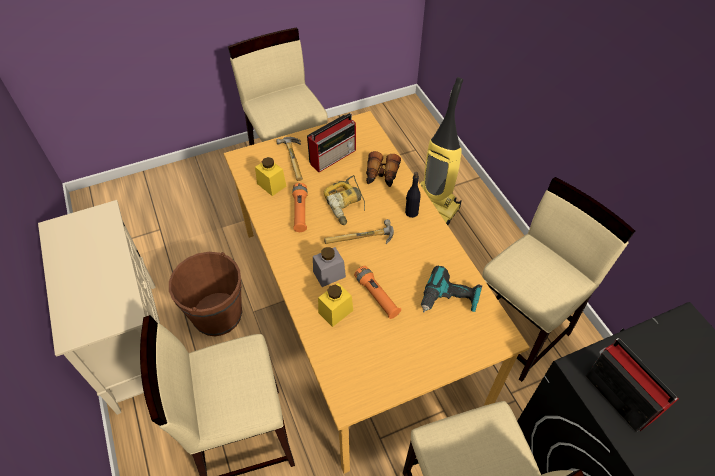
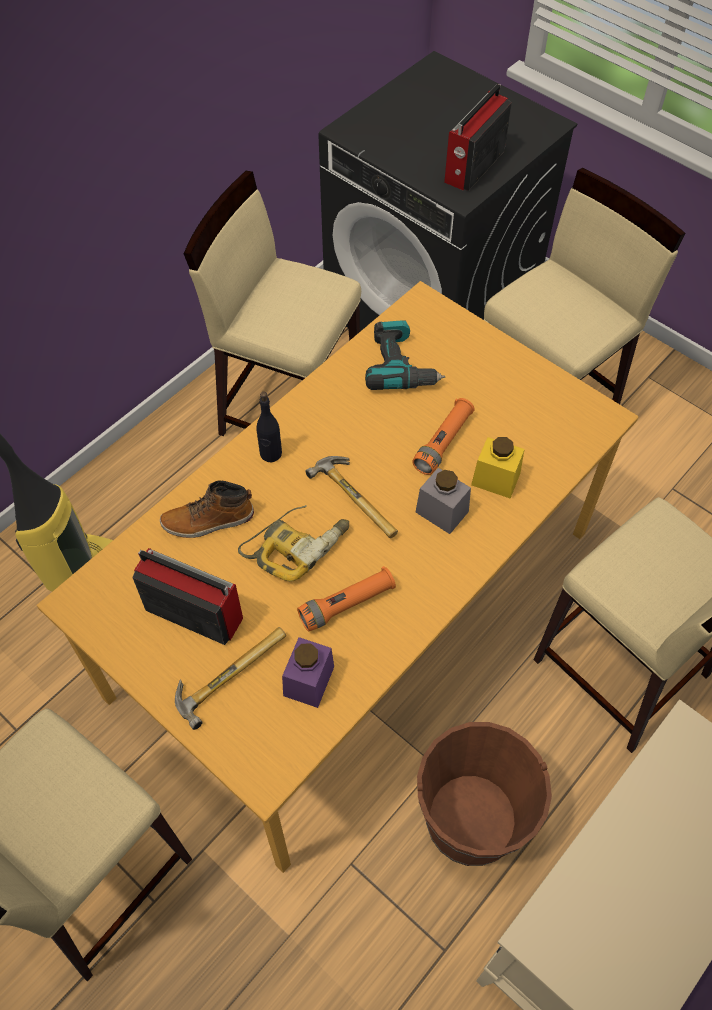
camera: 115 degrees left, 5 degrees up
yellow jar [255,157,286,196] -> purple jar [282,637,334,708]
binoculars [366,151,401,187] -> boot [160,480,254,538]

